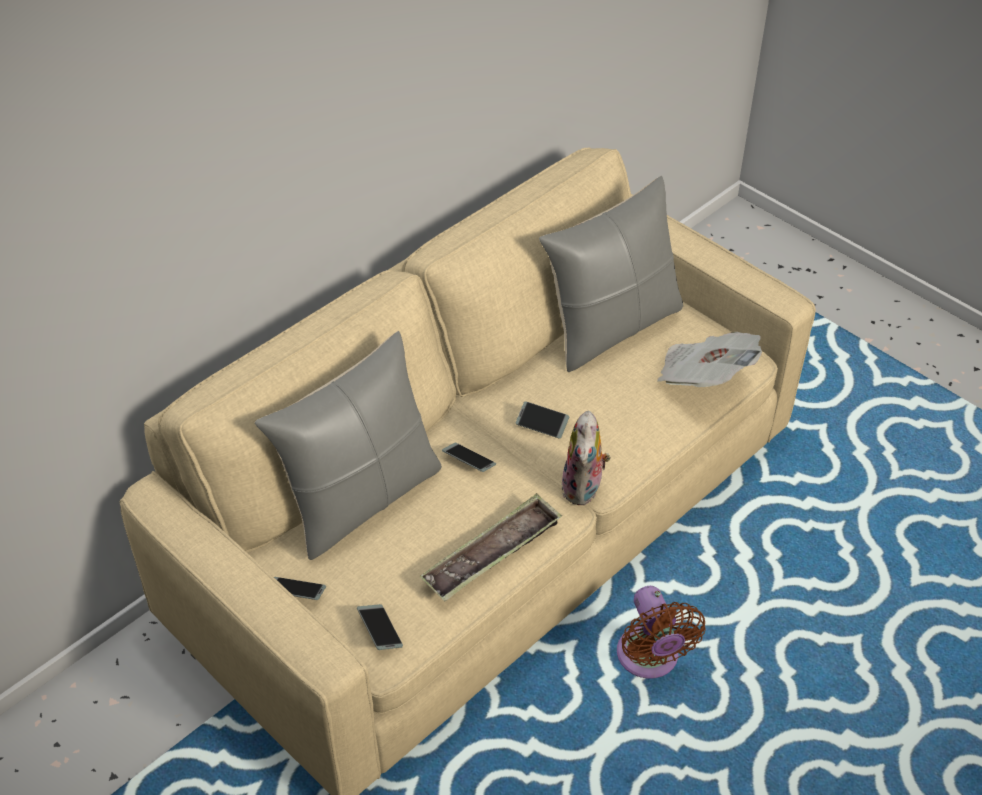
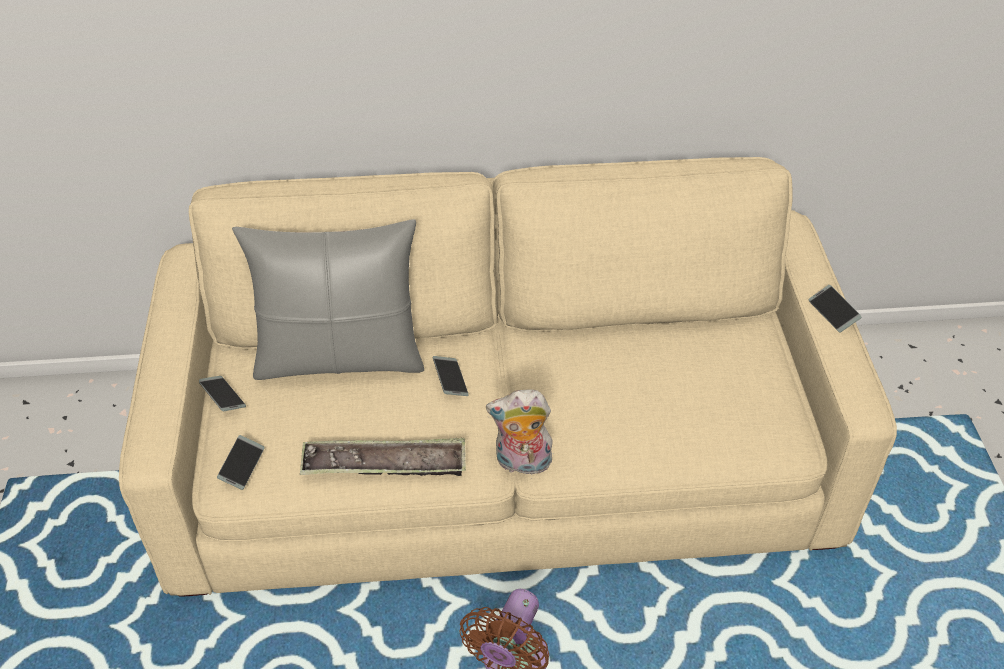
camera: 40 degrees right, 0 degrees up
phone [516,401,569,439] -> phone moved to [808,285,862,333]
grey pillow [539,176,683,372] -> none
plush toy [561,411,611,505] -> plush toy turned 45 degrees clockwise [486,389,553,475]
newspaper [658,332,762,387] -> none

